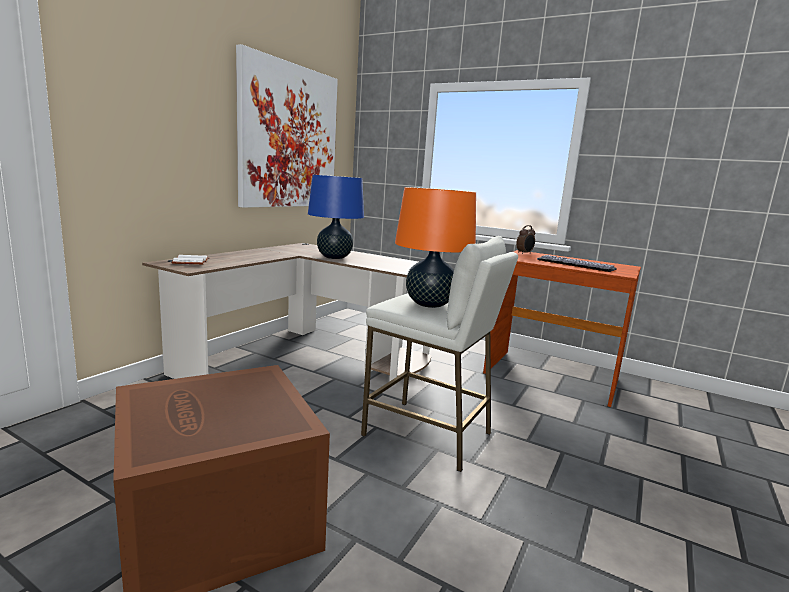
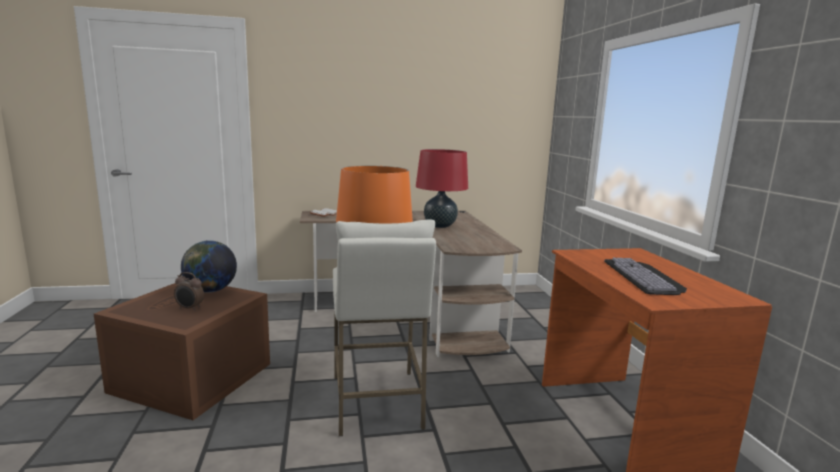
camera: 50 degrees right, 0 degrees up
picture [236,44,338,208] -> none
blue table lamp [308,175,364,259] -> red table lamp [416,149,468,228]
alarm clock [516,225,535,254] -> alarm clock moved to [174,272,204,311]
none -> globe [181,240,237,293]

